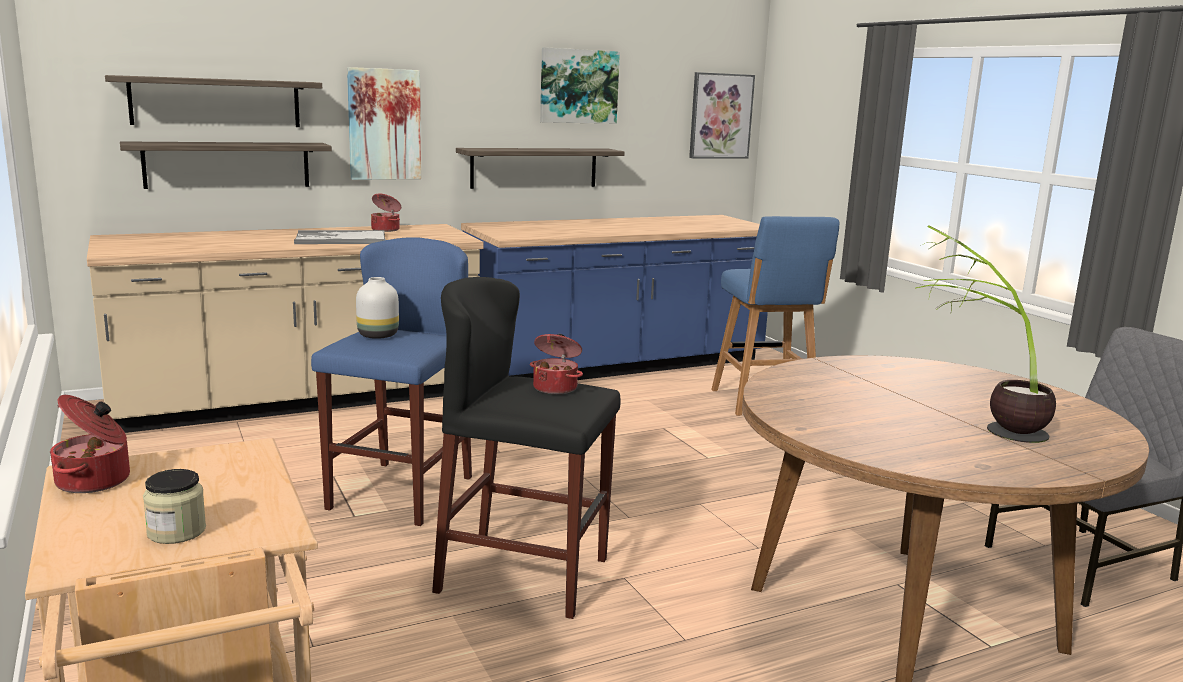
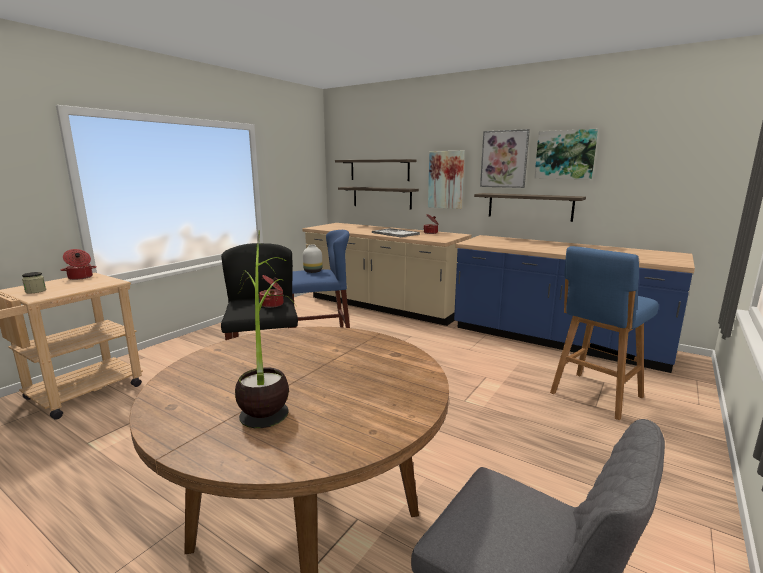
camera: 60 degrees right, 0 degrees up
picture [689,72,755,158] -> picture moved to [480,129,530,188]

